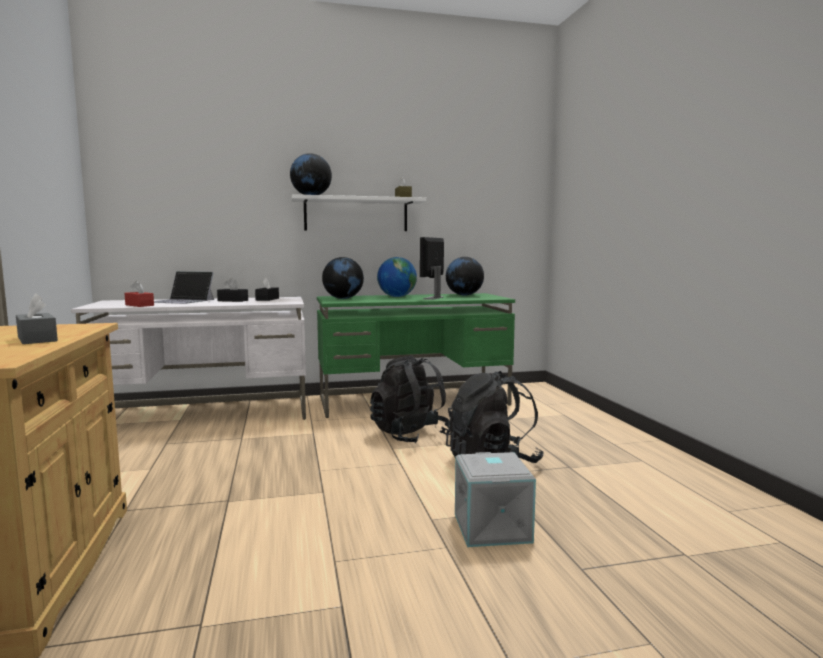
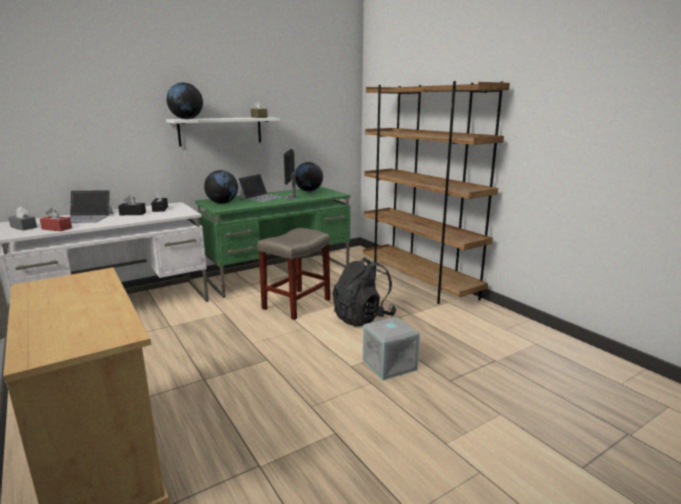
camera: 20 degrees left, 10 degrees up
grey tissue box [16,293,58,344] -> grey tissue box moved to [8,206,37,231]
black backpack [370,356,450,443] -> beige stool [257,228,330,320]
globe [377,257,417,297] -> laptop [237,174,284,202]
none -> brown bookcase [363,81,510,304]

